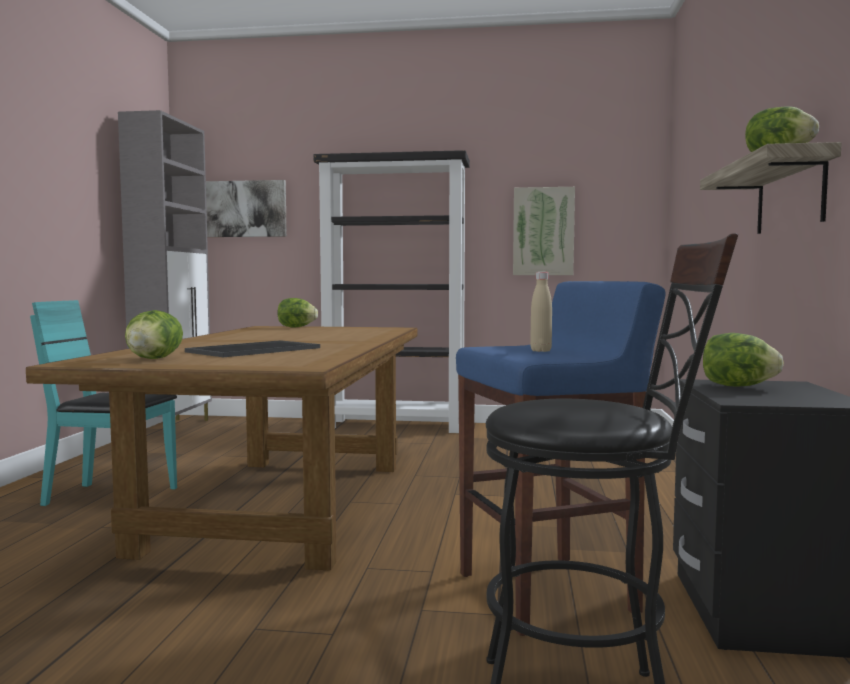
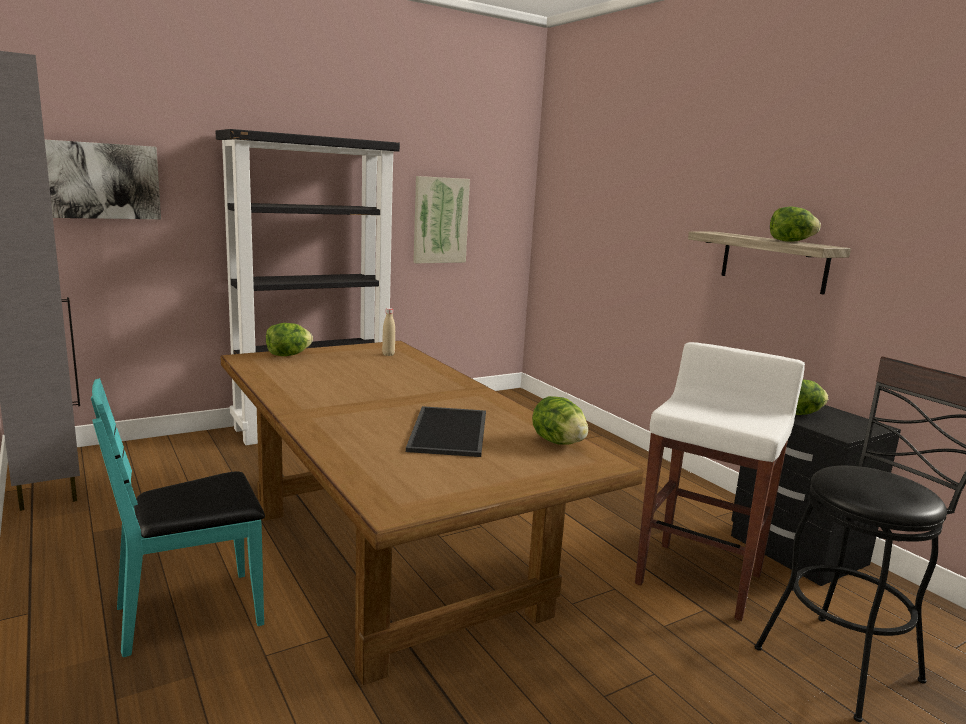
camera: 40 degrees left, 10 degrees up
lettuce [125,310,183,359] -> lettuce moved to [532,396,588,445]
blue stool [456,281,665,636] -> white stool [635,342,805,621]
beige bottle [530,272,552,352] -> beige bottle moved to [382,308,395,356]

